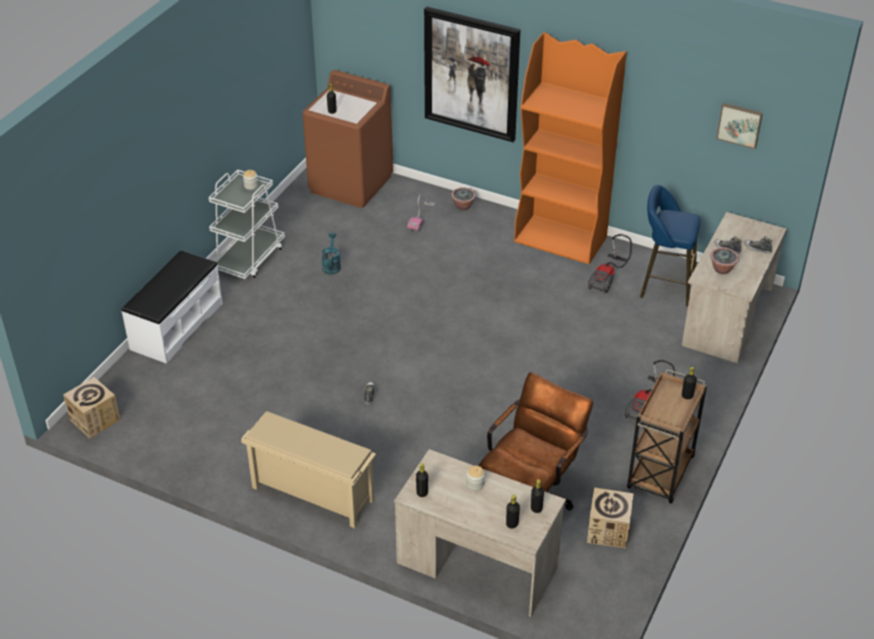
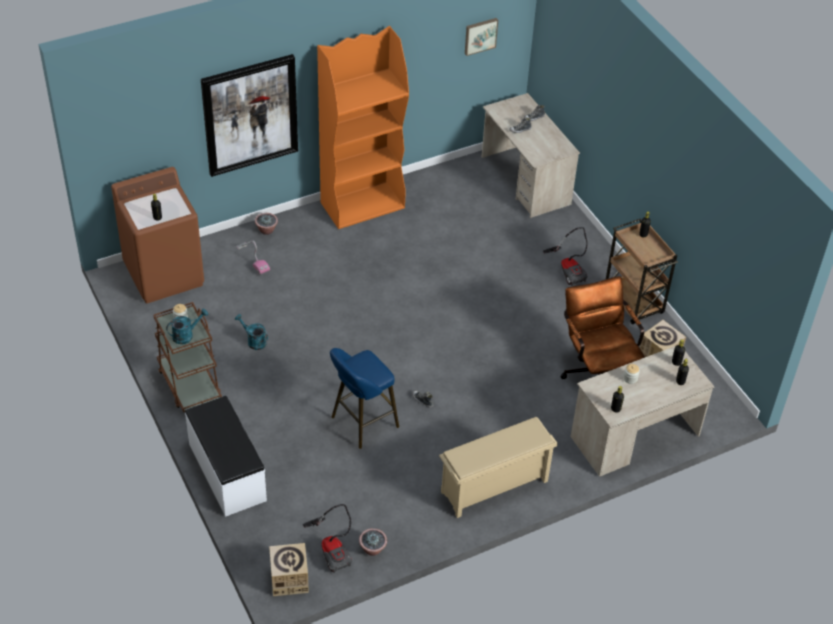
camera: 55 degrees left, 5 degrees up
white cart [209,170,285,279] -> brown cart [154,302,222,412]
vacuum cleaner [588,234,632,294] -> vacuum cleaner moved to [303,504,352,573]
blue stool [640,185,700,307] -> blue stool moved to [330,348,399,449]
potted plant [710,247,739,274] -> potted plant moved to [359,528,387,556]
none -> turquoise watering can [166,308,208,344]

